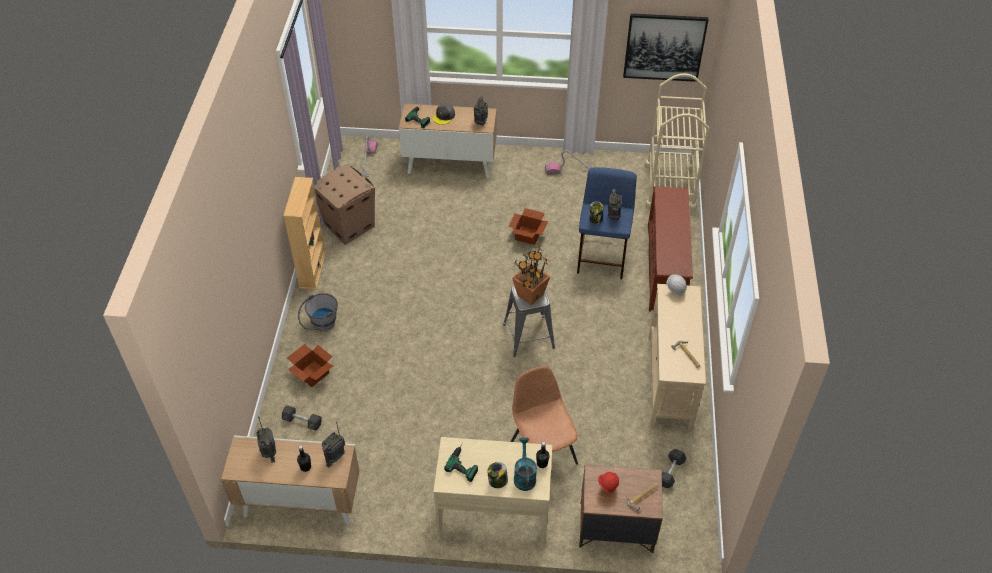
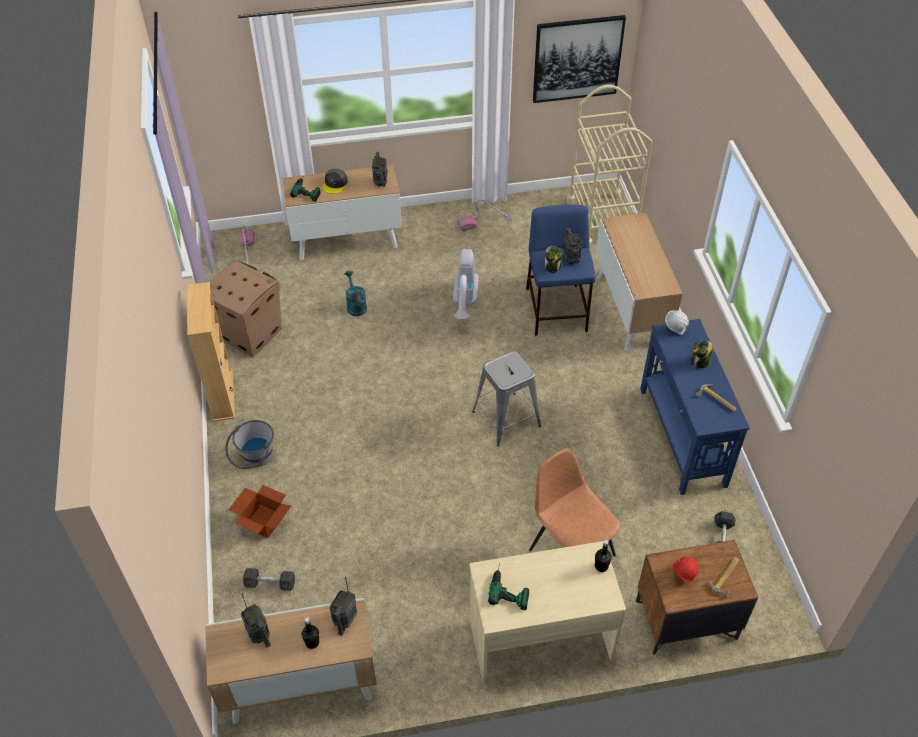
camera: 15 degrees left, 0 degrees up
jar [487,462,508,488] -> jar moved to [691,340,713,369]
cardboard box [508,208,548,245] -> vacuum cleaner [453,249,479,319]
potted plant [512,245,550,305] -> none
turquoise watering can [514,437,537,491] -> turquoise watering can moved to [344,270,367,316]
brown shoe rack [648,186,693,312] -> cabinet [596,212,683,351]
beige console table [649,284,706,432] -> blue console table [640,319,750,495]

